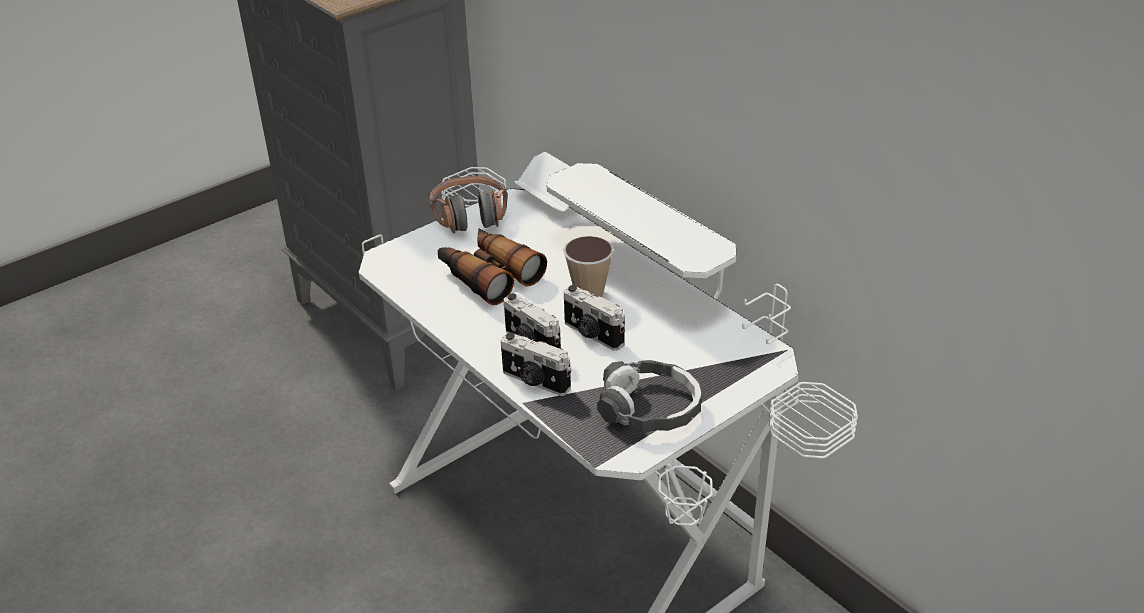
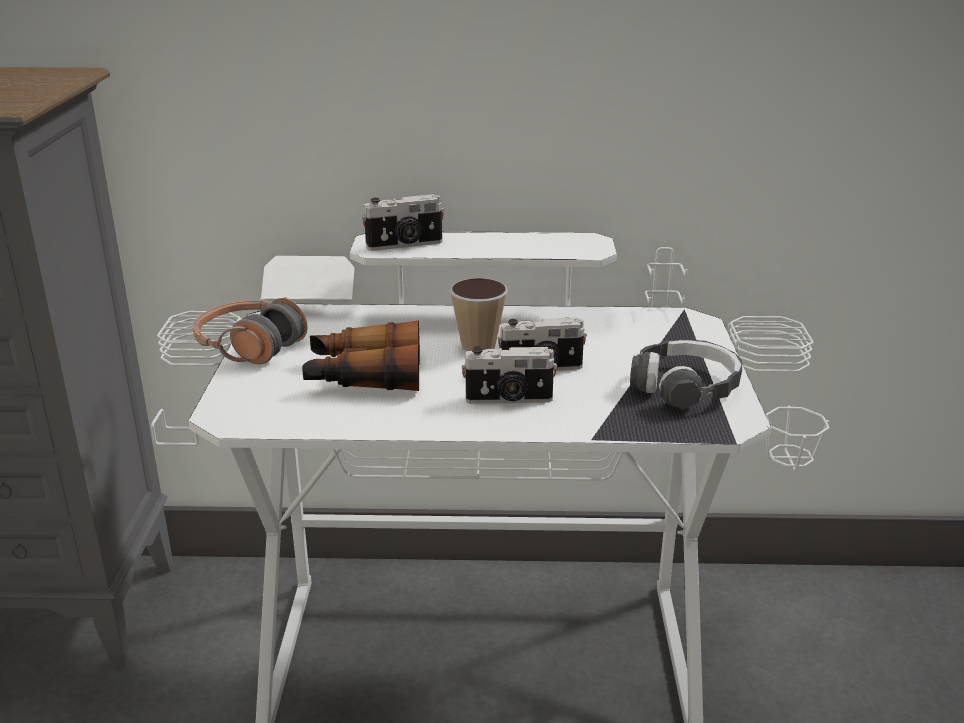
camera: 50 degrees left, 10 degrees down
camera [501,332,571,396] -> camera moved to [362,194,444,251]

